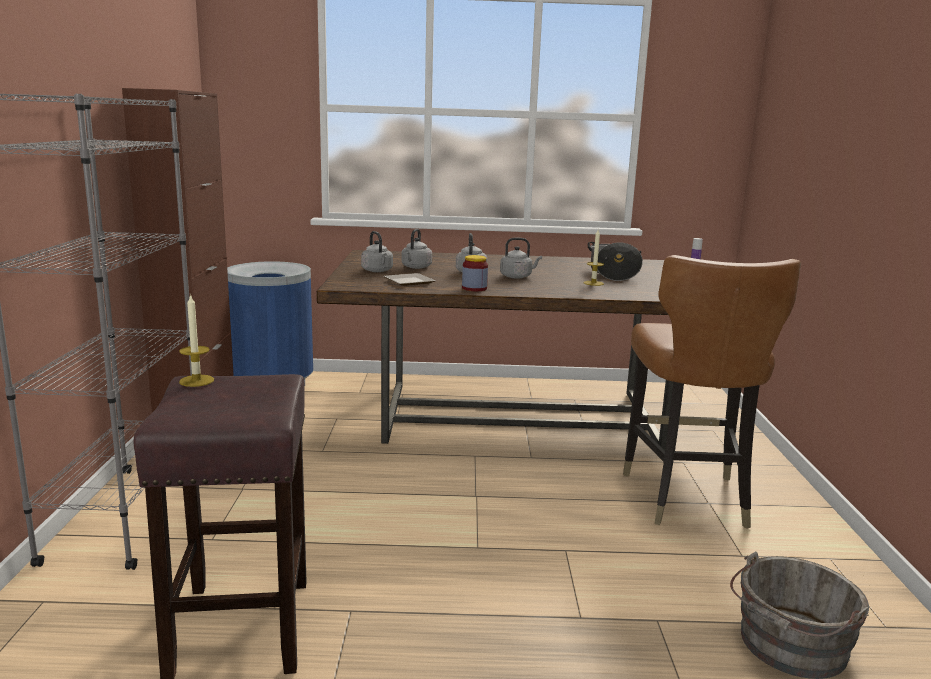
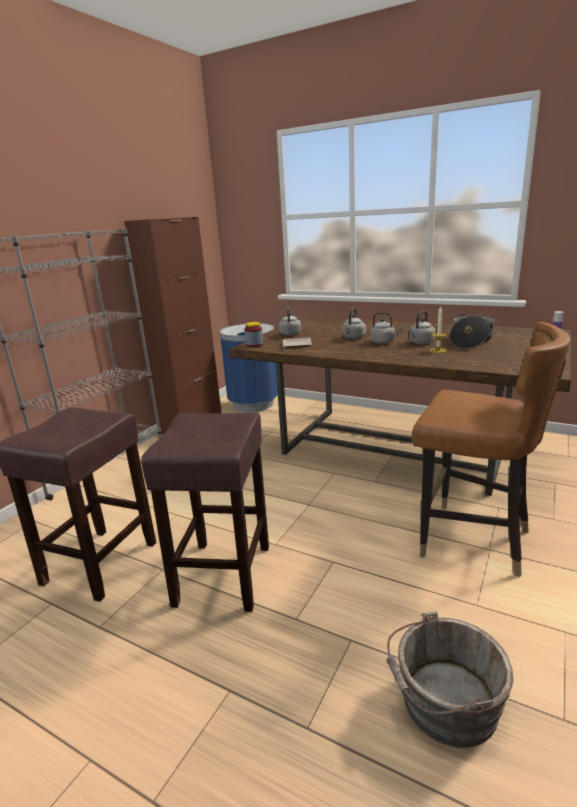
camera: 30 degrees right, 5 degrees up
candle [179,294,214,387] -> none
grey kettle [401,229,432,269] -> grey kettle moved to [409,311,436,344]
jar [462,255,488,291] -> jar moved to [245,322,263,347]
brown chair [623,255,801,529] -> brown chair turned 90 degrees counterclockwise [412,322,571,577]
none -> brown stool [141,413,269,612]

